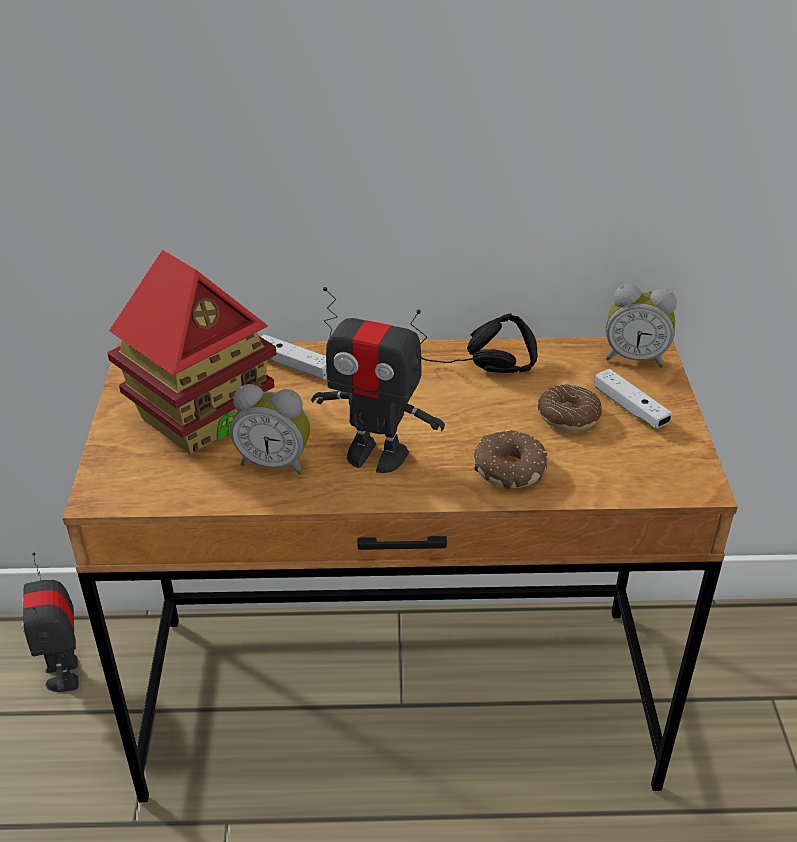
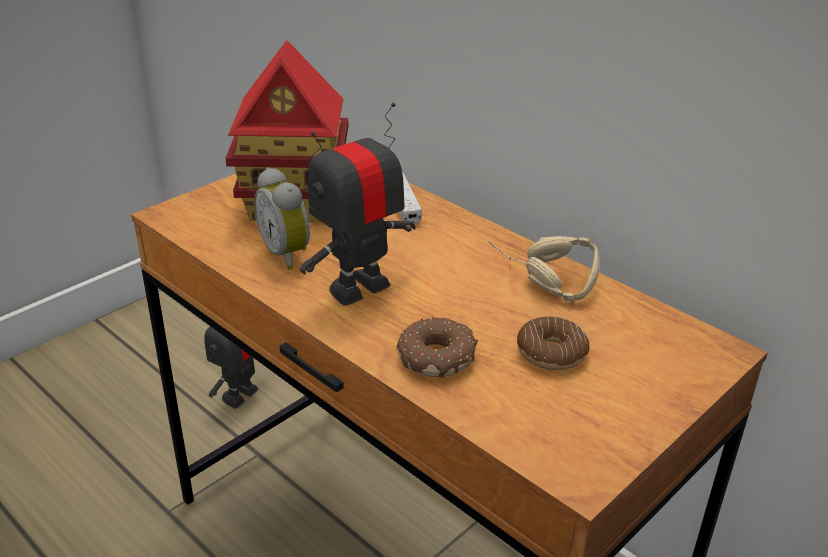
camera: 45 degrees right, 5 degrees down
toy robot [311,287,445,473] -> toy robot turned 75 degrees clockwise [300,103,416,306]
black headphones [421,313,537,373] -> beige headphones [488,236,599,302]
white game controller [594,369,672,428] -> none
alarm clock [606,284,677,368] -> none

